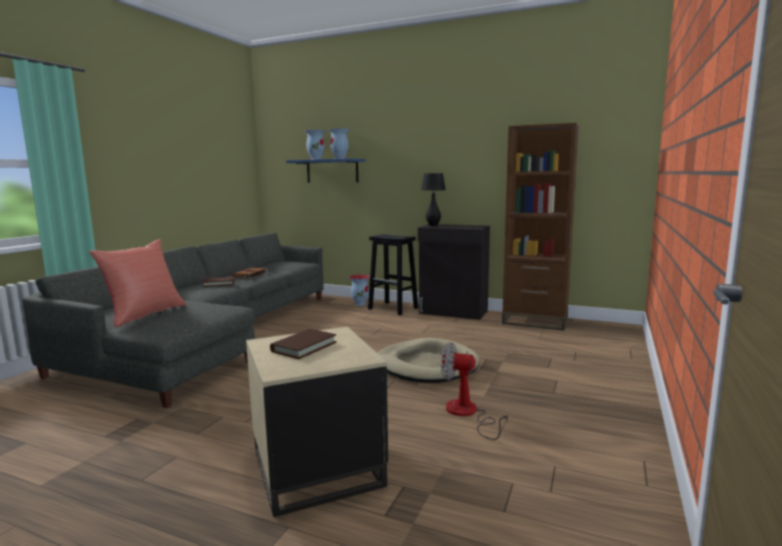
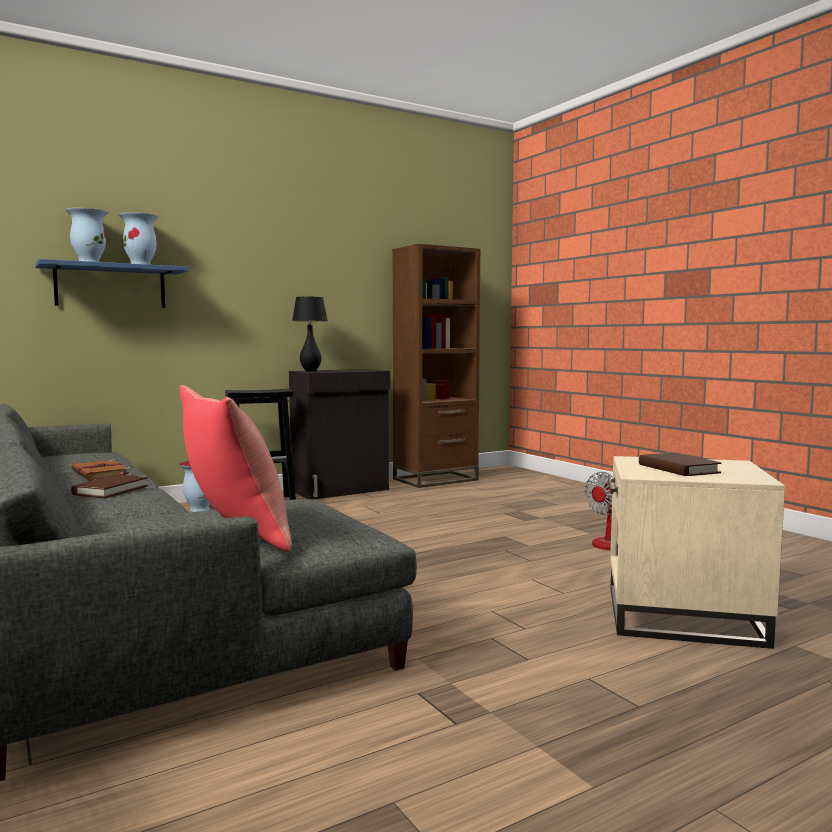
camera: 55 degrees left, 5 degrees down
beige dog bed [378,338,479,383] -> none

